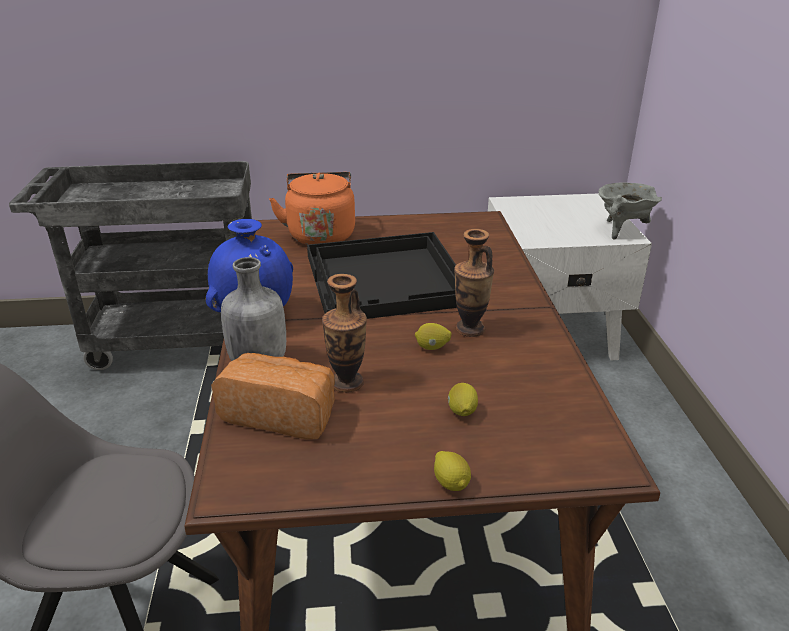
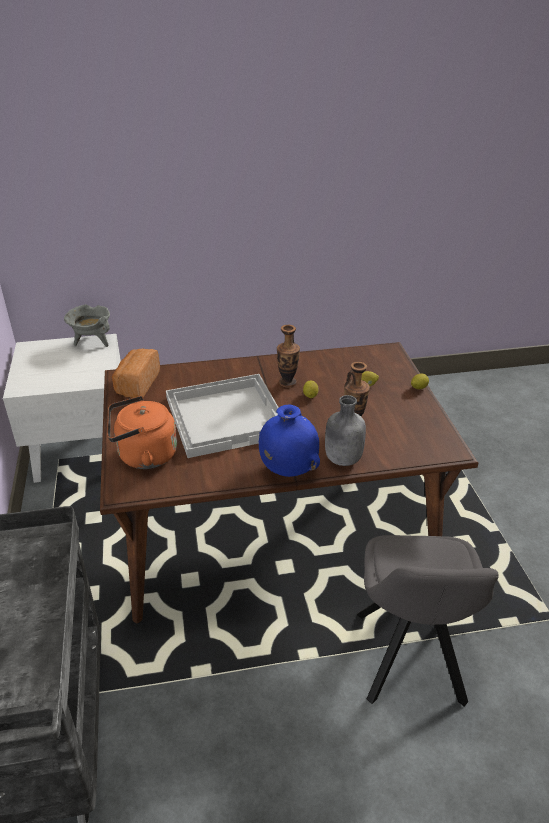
camera: 95 degrees left, 5 degrees up
bread [211,353,335,439] -> bread moved to [112,349,160,398]
black tray [307,232,457,319] -> white tray [166,374,279,458]

